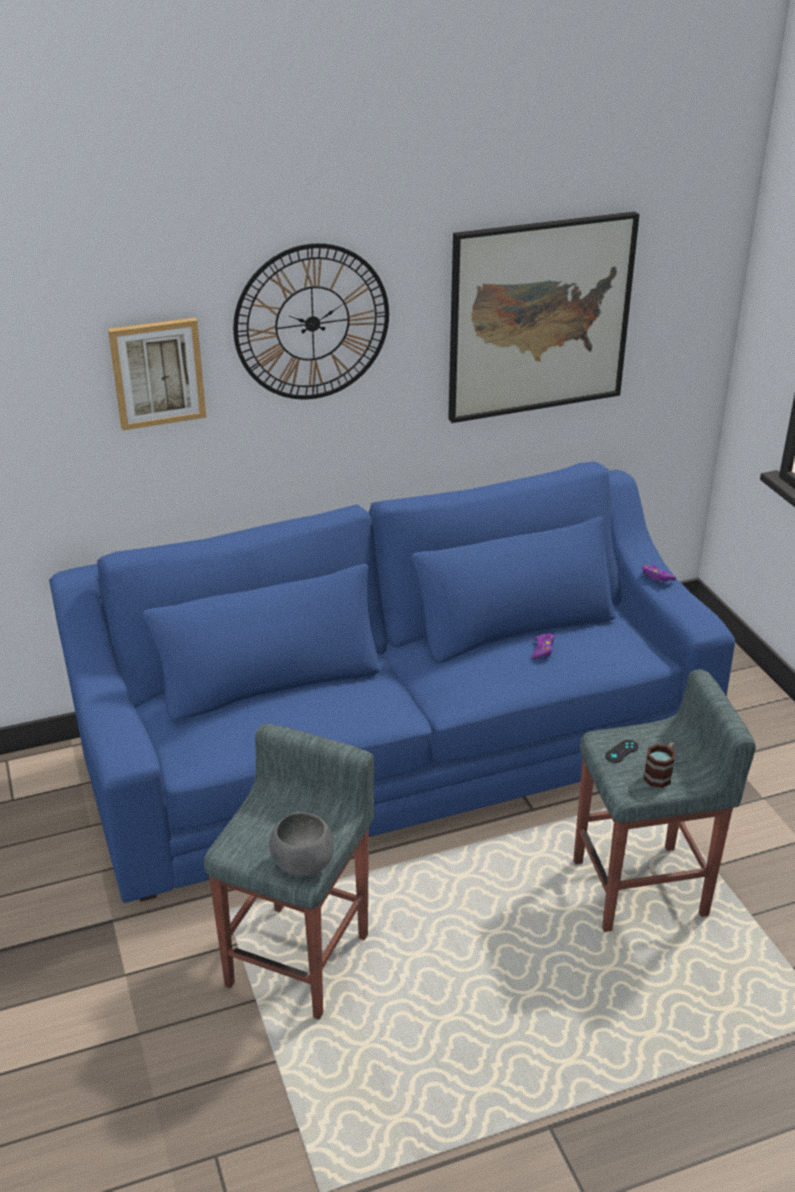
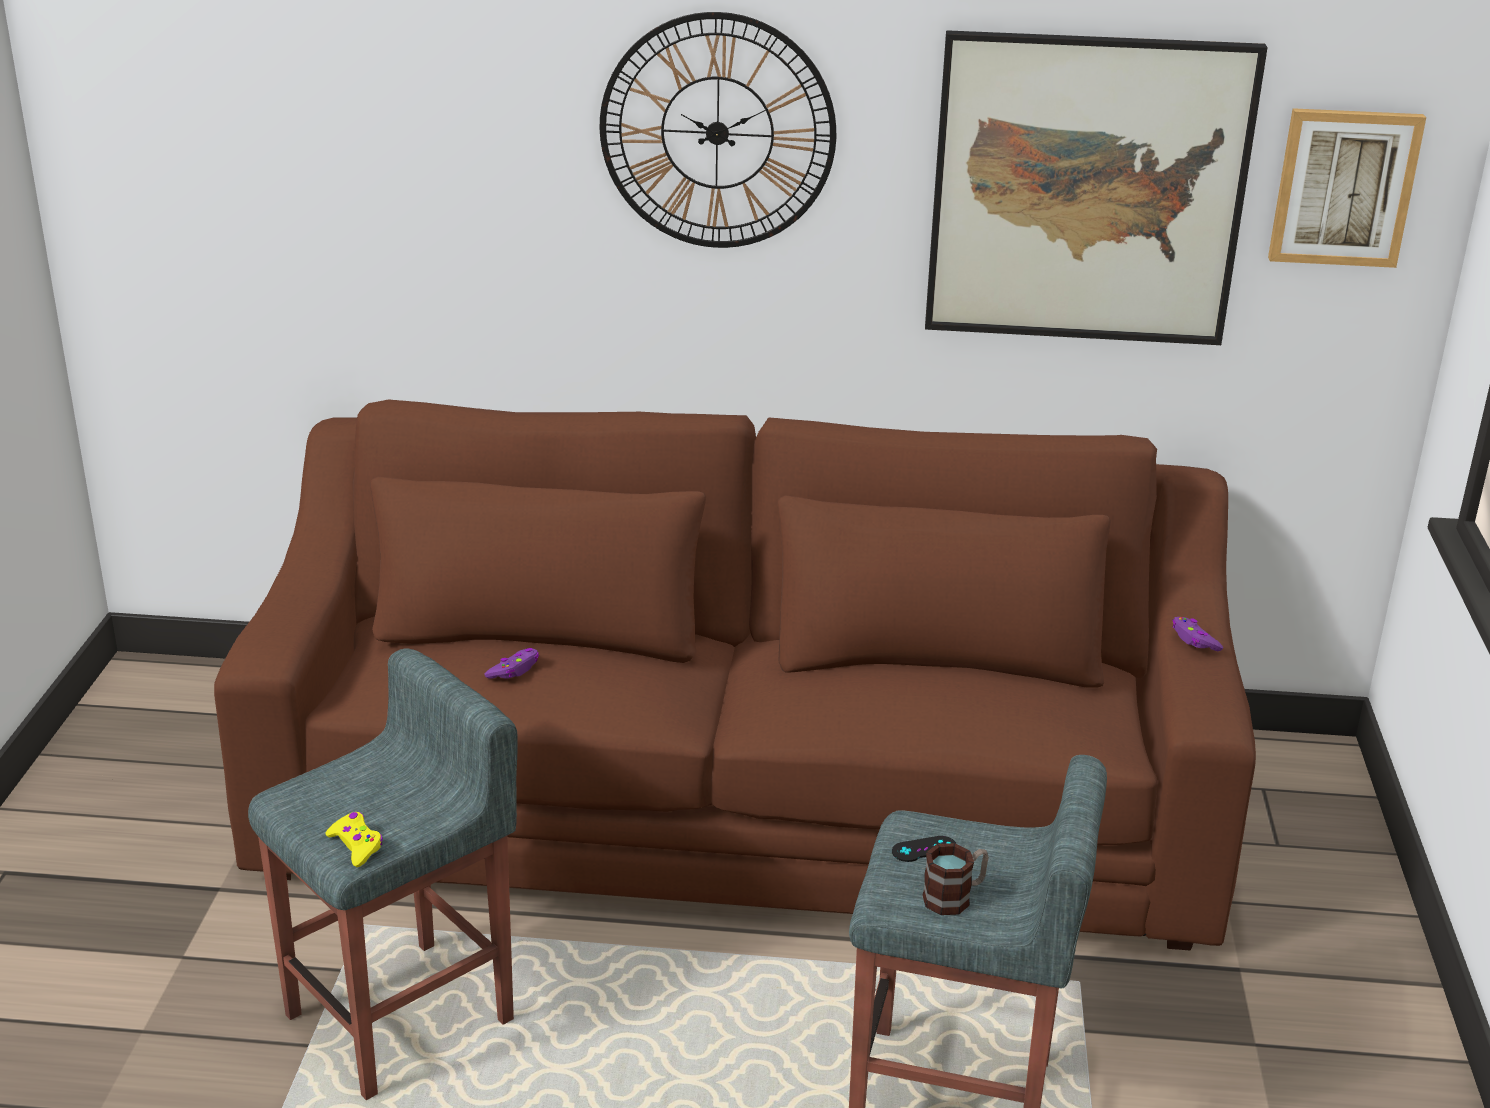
camera: 25 degrees right, 5 degrees down
blue sofa [49,462,735,903] -> brown sofa [214,400,1256,950]
picture [108,317,206,430] -> picture moved to [1268,108,1426,268]
grey bowl [269,812,334,877] -> yellow game controller [325,812,383,867]
purple game controller [531,633,554,659] -> purple game controller moved to [484,648,539,679]

